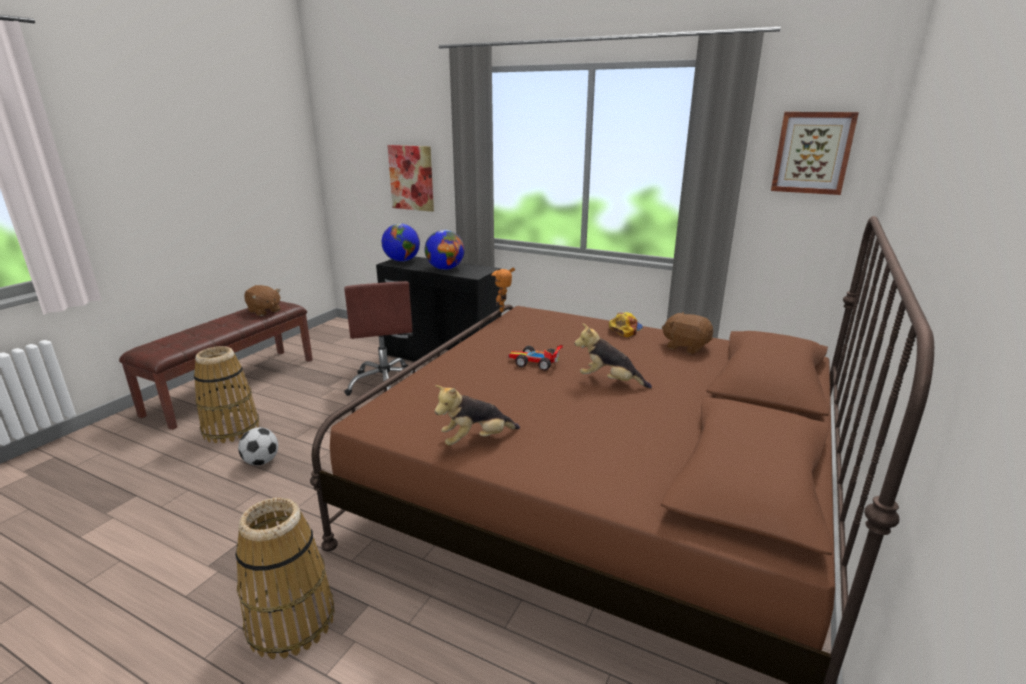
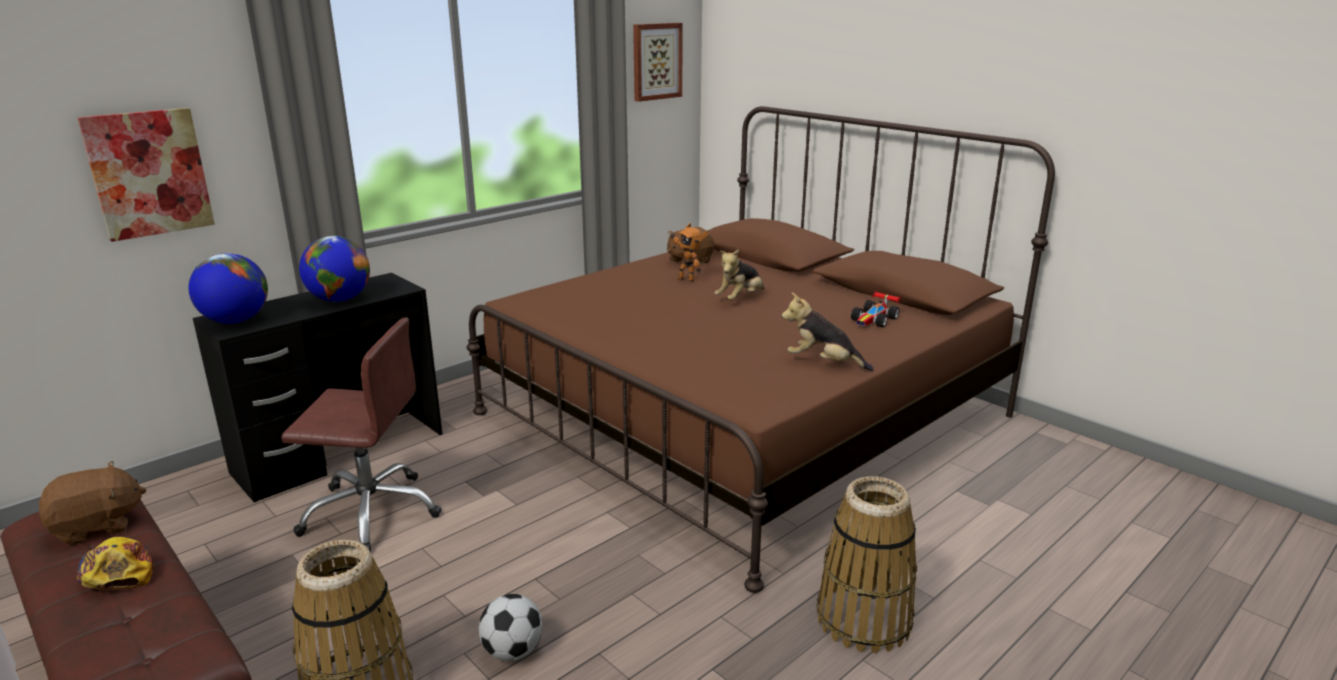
camera: 70 degrees left, 0 degrees up
plush toy [434,385,520,446] -> plush toy turned 120 degrees clockwise [781,293,873,371]
toy robot [491,268,515,313] -> toy robot moved to [670,223,708,281]
toy car [509,345,563,371] -> toy car moved to [851,290,901,327]
cap [609,312,643,337] -> cap moved to [77,537,153,590]

